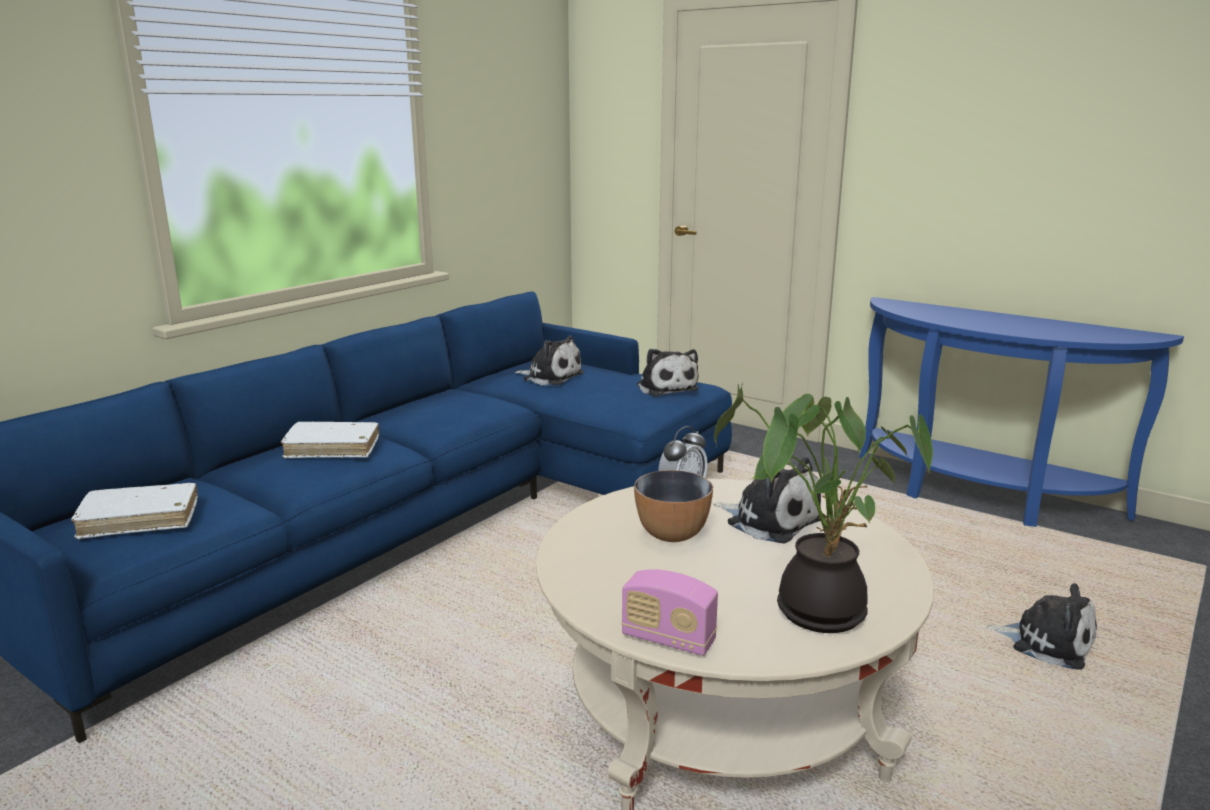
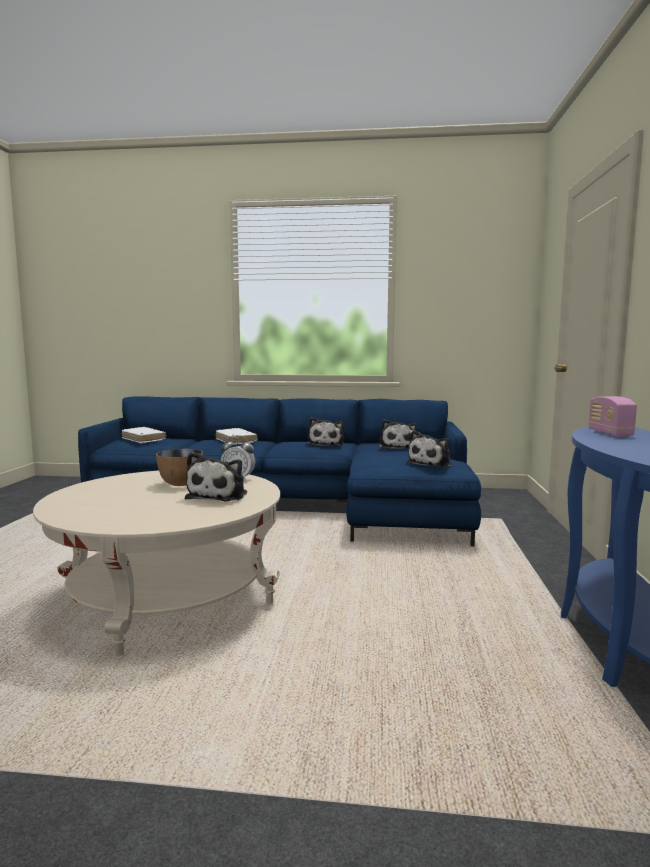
camera: 60 degrees right, 10 degrees down
radio [621,569,718,656] -> radio moved to [589,396,637,437]
potted plant [714,383,933,633] -> none
plush toy [986,583,1097,670] -> plush toy moved to [308,417,344,446]

